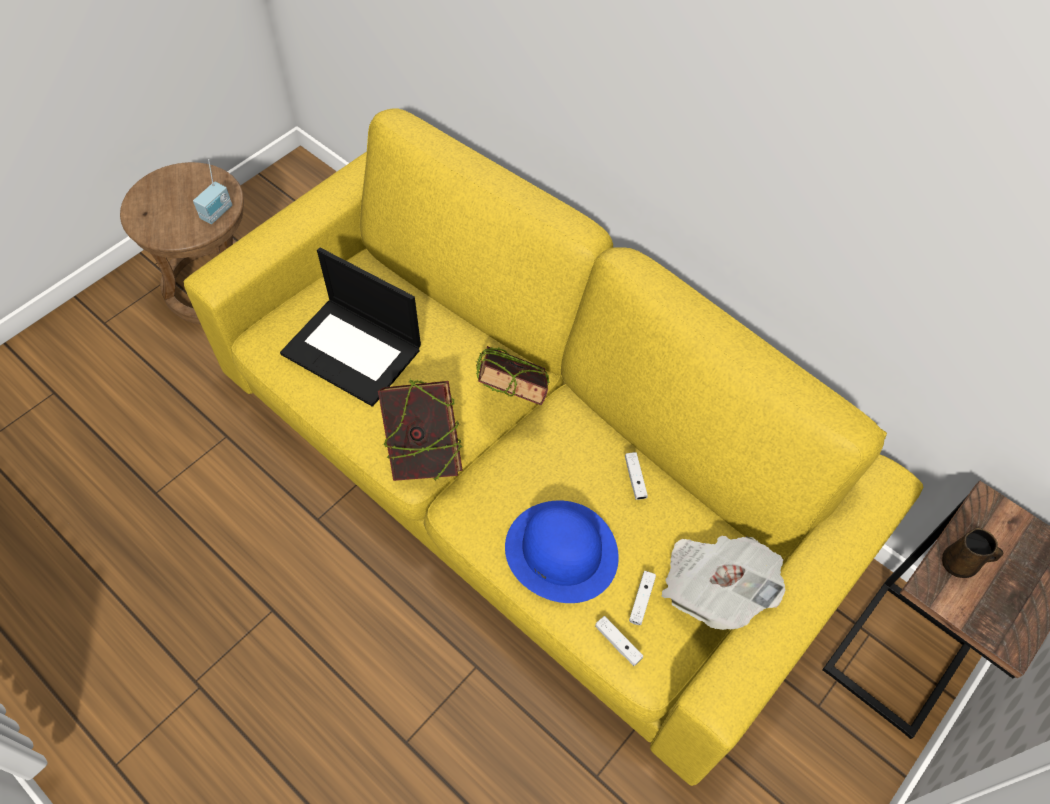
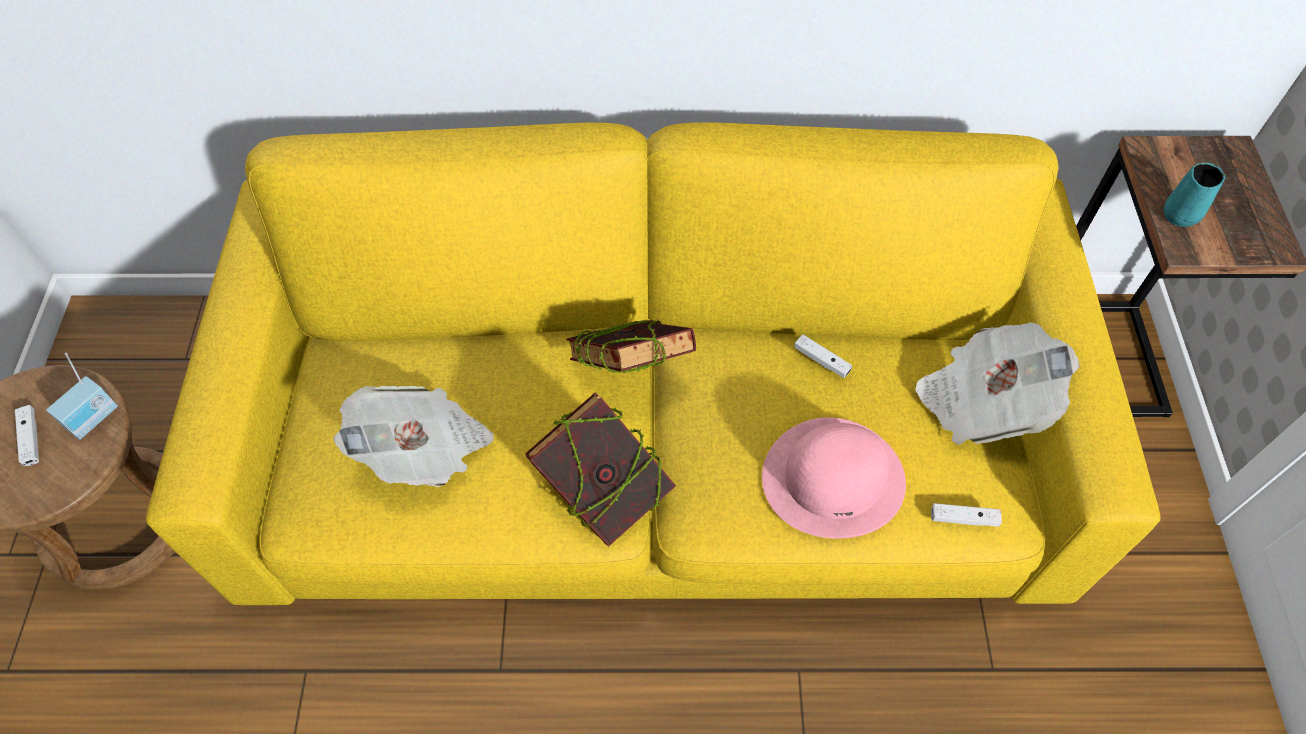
camera: 40 degrees left, 0 degrees up
radio [193,159,232,224] -> radio turned 45 degrees clockwise [46,353,118,440]
laptop [280,248,421,407] -> newspaper [333,386,494,487]
blue hat [505,501,619,603] -> pink hat [762,417,906,539]
white game controller [629,571,656,625] -> white game controller moved to [15,405,39,466]
brown mug [942,528,1003,578] -> turquoise mug [1164,162,1225,227]

